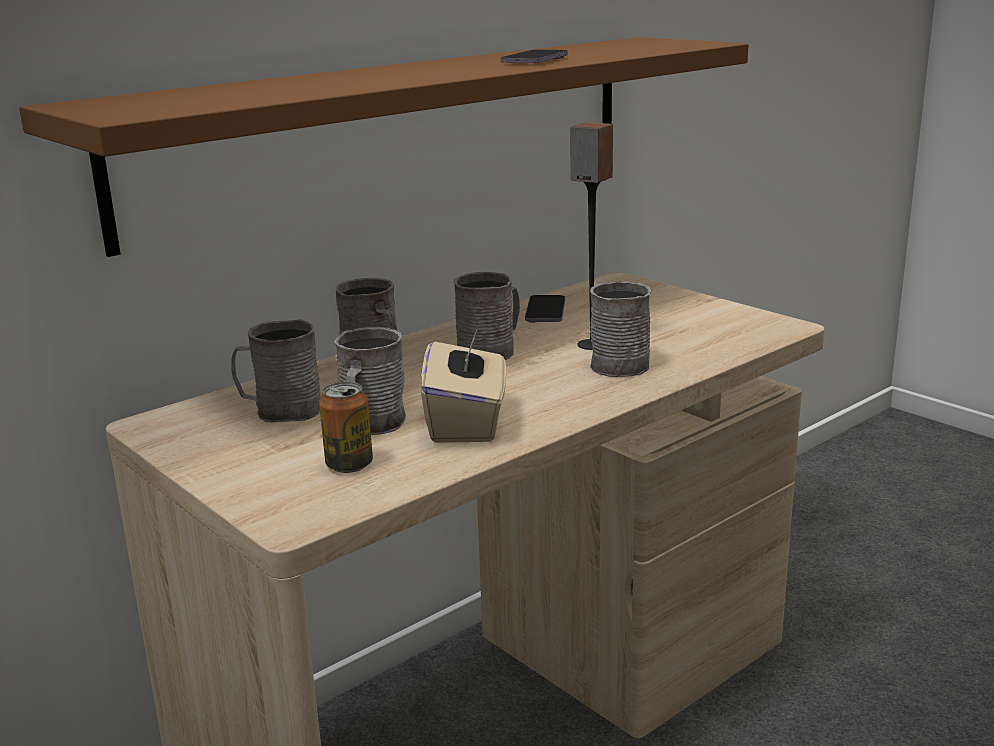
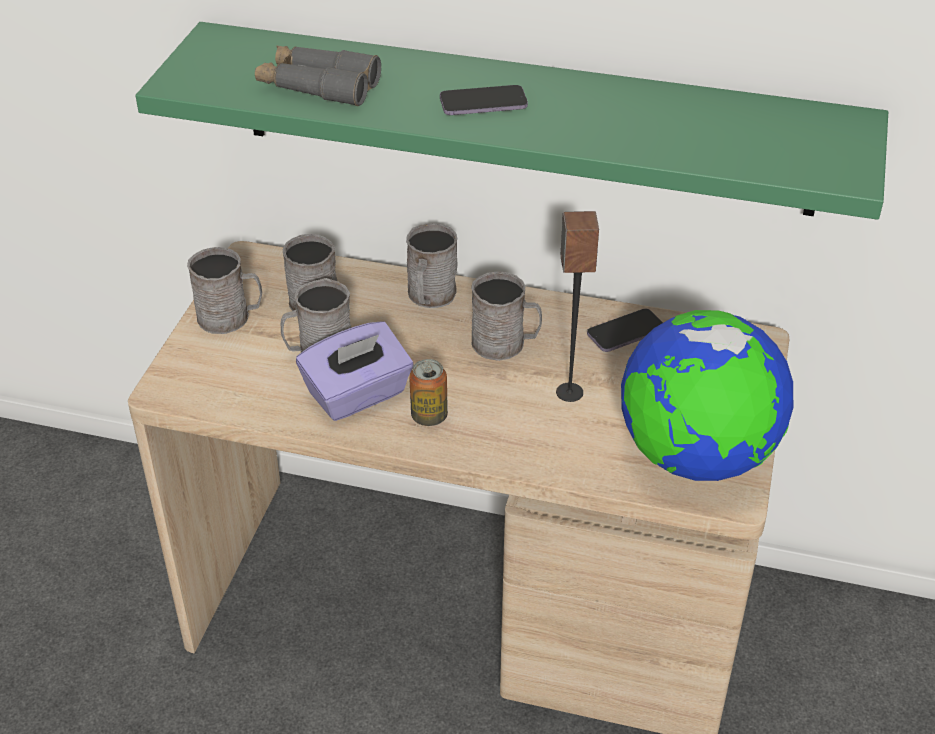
camera: 55 degrees right, 20 degrees up
brown shelf [19,37,749,257] -> green shelf [135,22,888,220]
can [319,382,373,473] -> can moved to [409,359,448,426]
beige tissue box [420,325,506,443] -> purple tissue box [296,321,414,421]
phone [501,50,568,63] -> phone moved to [440,85,528,115]
grey mug [590,281,651,377] -> grey mug moved to [187,247,262,334]
none -> grey binoculars [255,46,381,106]
none -> globe [621,310,793,481]

